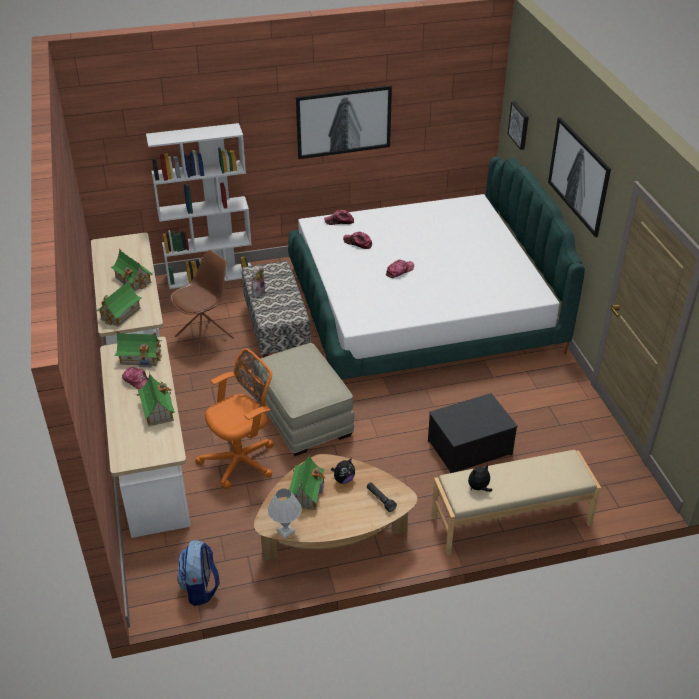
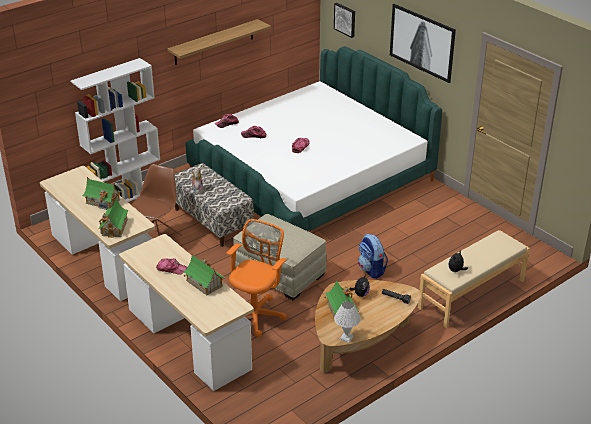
camera: 25 degrees left, 5 degrees down
toy house [115,331,163,367] -> none
backpack [177,540,220,606] -> backpack moved to [358,234,388,279]
picture [296,85,392,159] -> shelf [167,19,271,65]
storage box [428,393,518,473] -> none

